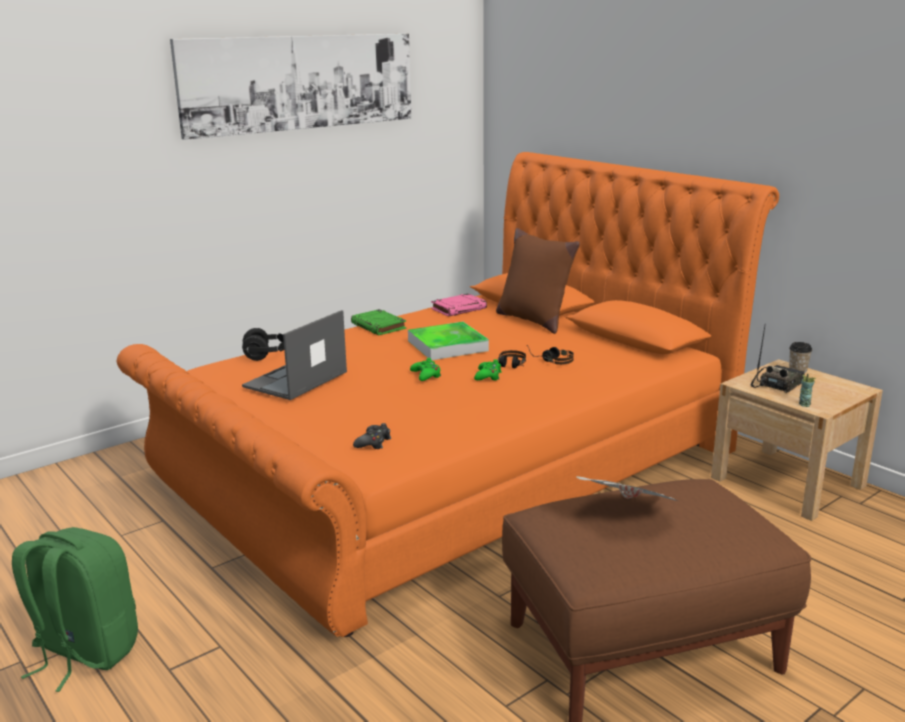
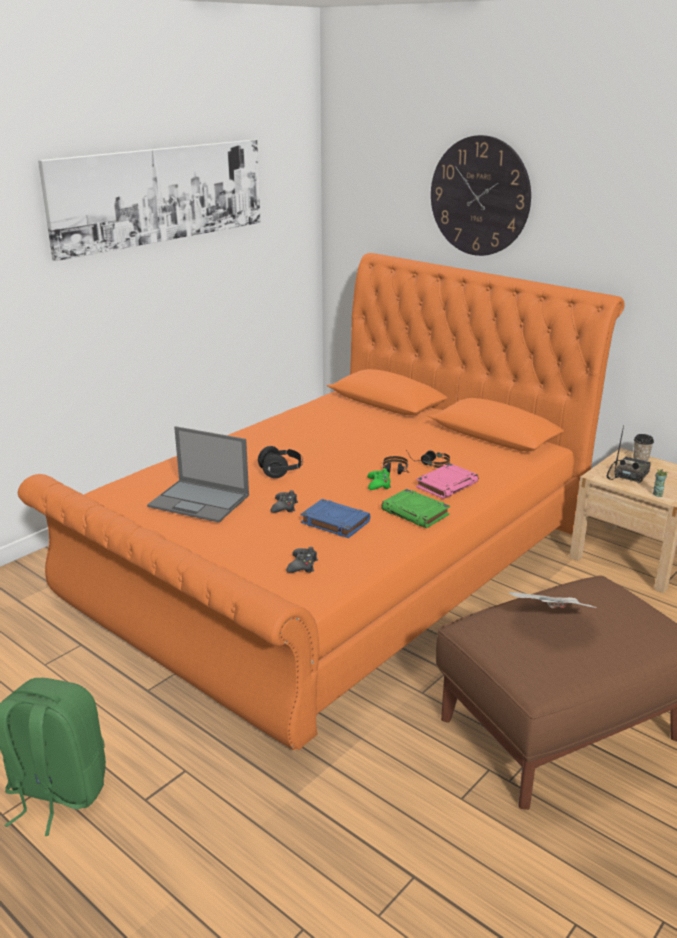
camera: 10 degrees left, 5 degrees up
laptop [242,310,347,400] -> laptop turned 90 degrees counterclockwise [147,426,249,522]
black headphones [242,328,284,361] -> black headphones moved to [258,446,303,478]
green book [351,309,406,335] -> green book moved to [381,489,450,528]
tray [408,322,489,360] -> none
green game controller [410,358,441,381] -> none
pink book [431,294,487,317] -> pink book moved to [416,463,479,499]
brown pillow [496,228,580,334] -> none
none -> black game controller [271,490,298,513]
none -> blue book [301,499,370,538]
none -> wall clock [431,135,531,256]

